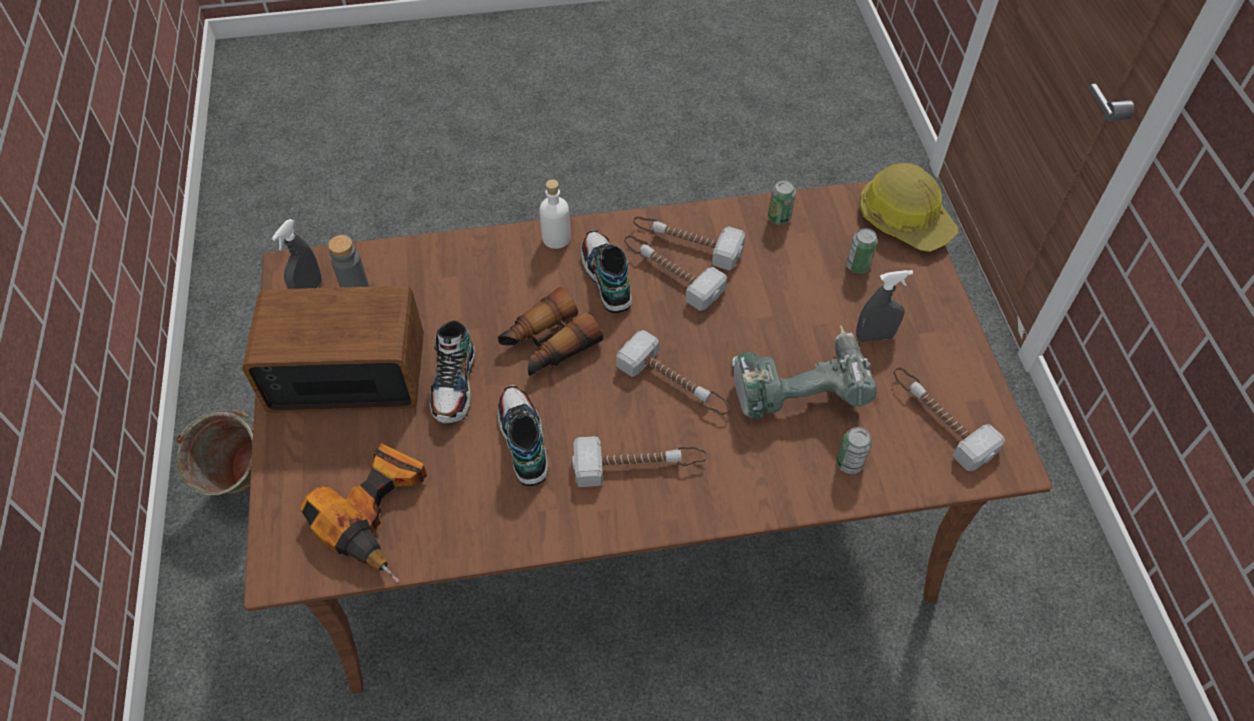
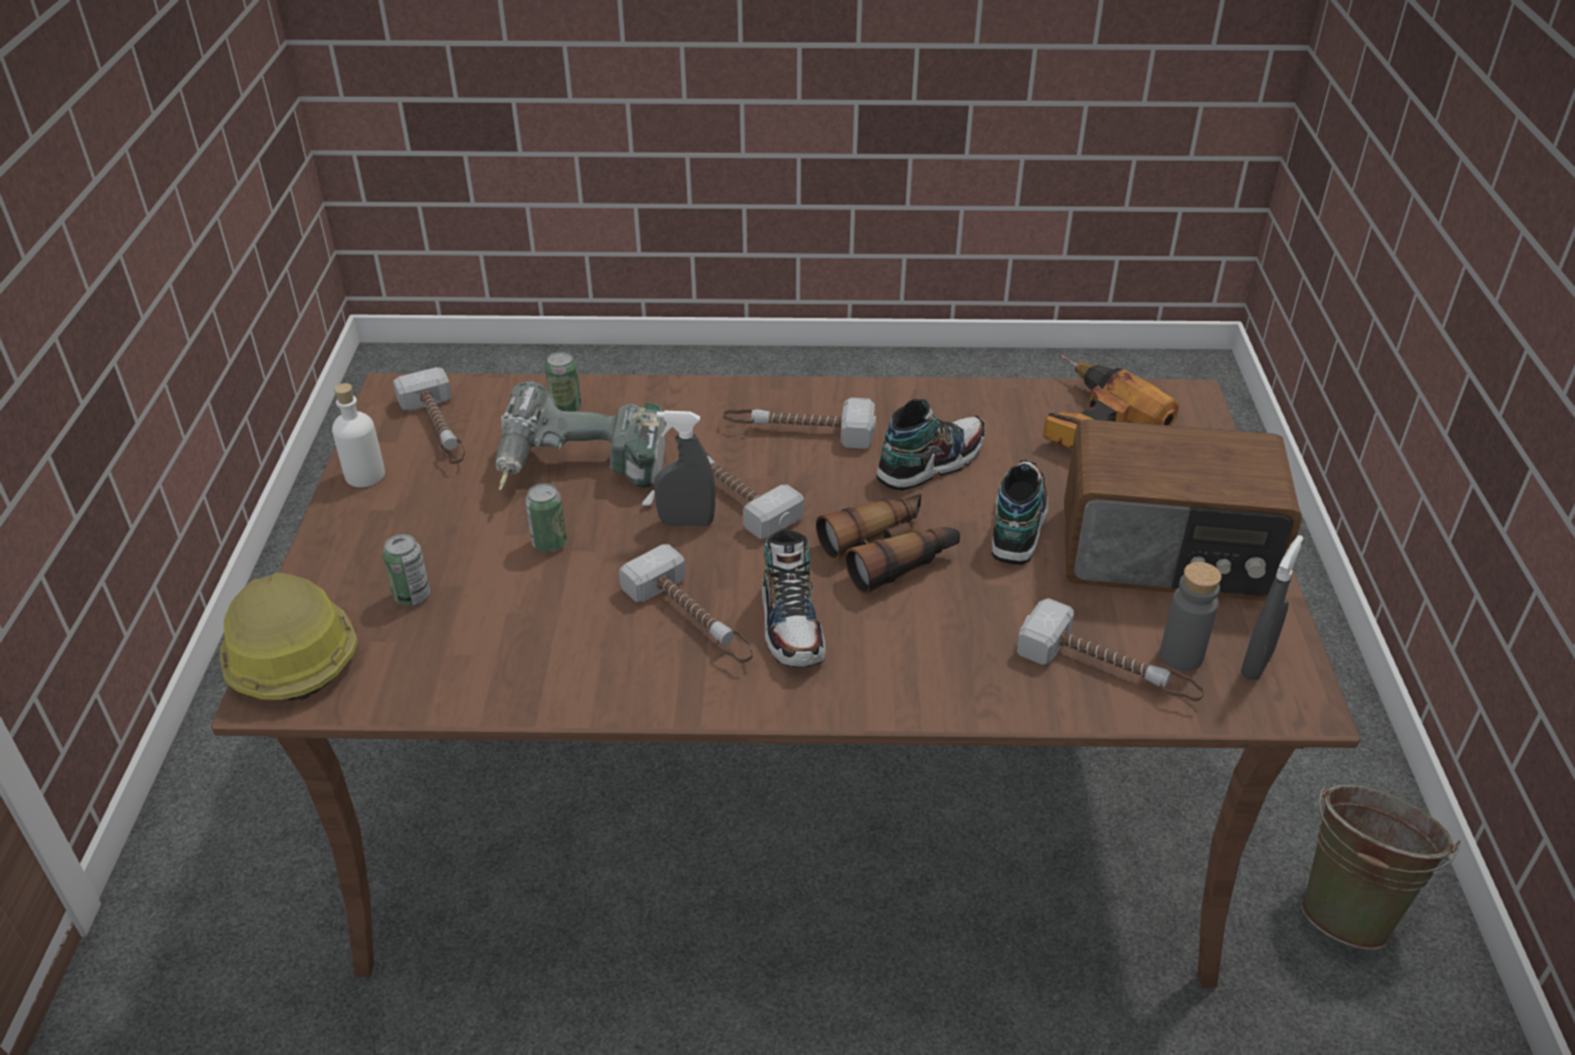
camera: 170 degrees left, 15 degrees down
shoe [498,385,548,486] -> shoe turned 120 degrees counterclockwise [877,399,986,490]
white bottle [539,180,570,249] -> white bottle moved to [332,383,385,487]
hammer [633,216,745,270] -> hammer moved to [1017,598,1205,701]
can [768,180,796,225] -> can moved to [525,483,567,552]
grey spray bottle [856,270,913,342] -> grey spray bottle moved to [654,411,716,527]

